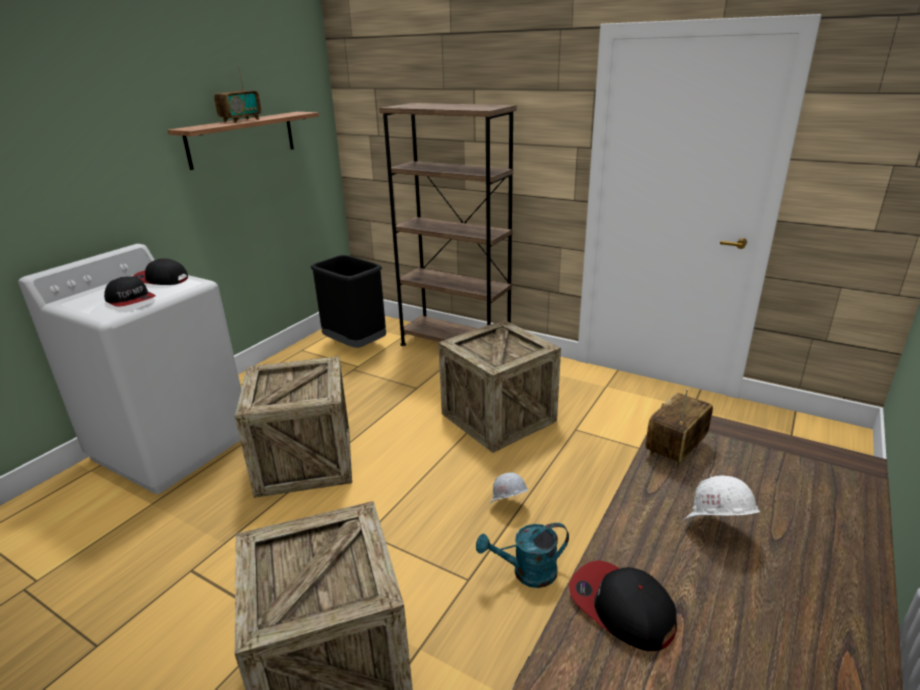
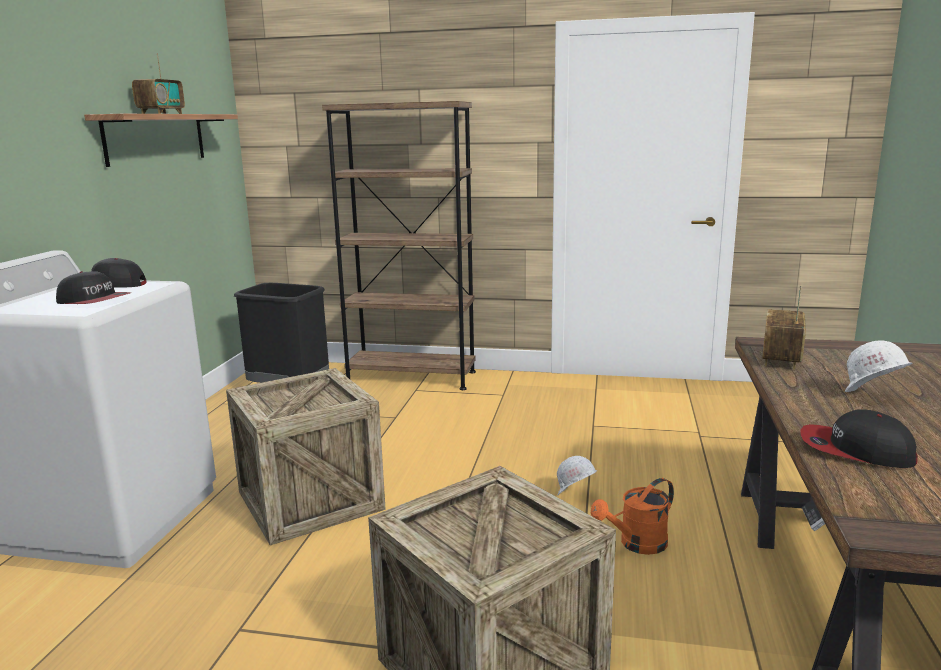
camera: 20 degrees left, 10 degrees down
crate [438,320,561,453] -> none
turquoise watering can [476,523,569,588] -> orange watering can [591,478,674,555]

